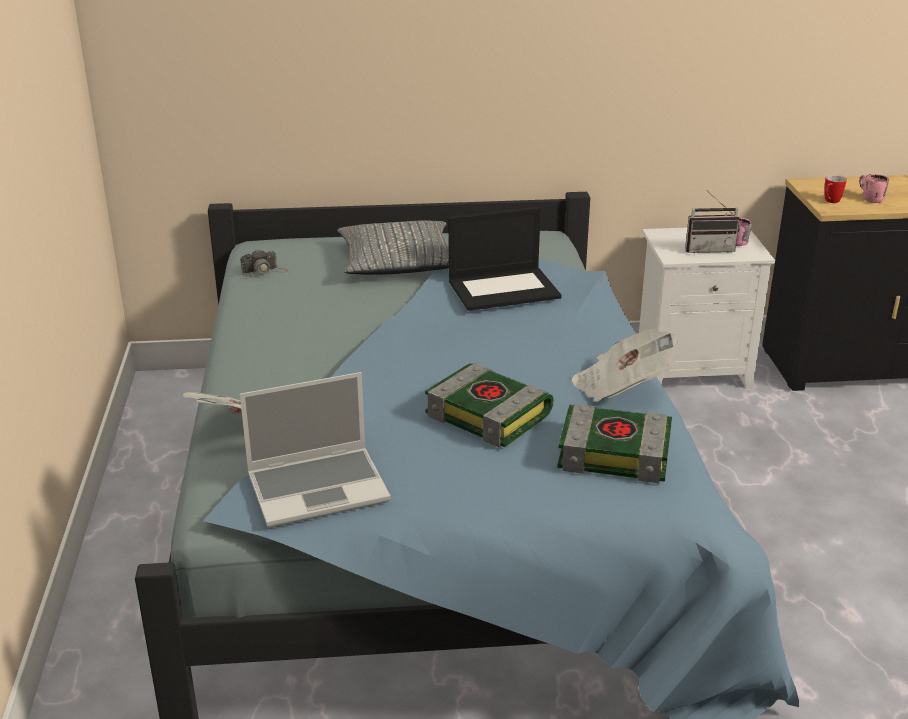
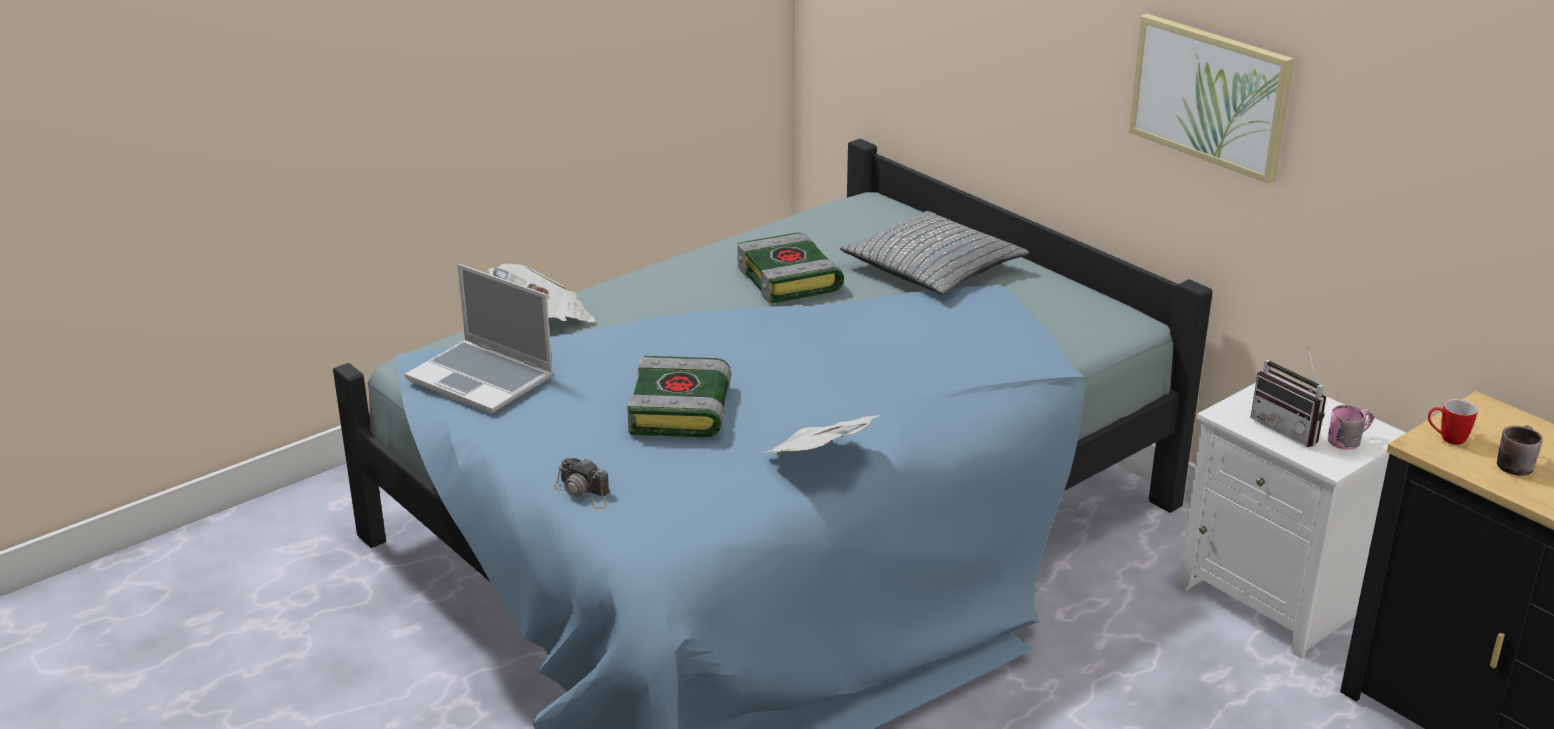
camera: 55 degrees right, 0 degrees up
camera [240,250,288,277] -> camera moved to [554,458,609,509]
laptop [449,207,562,311] -> none
book [557,404,672,483] -> book moved to [737,233,844,304]
pink mug [859,174,889,203] -> brown mug [1497,425,1543,476]
none -> picture [1129,14,1294,184]

